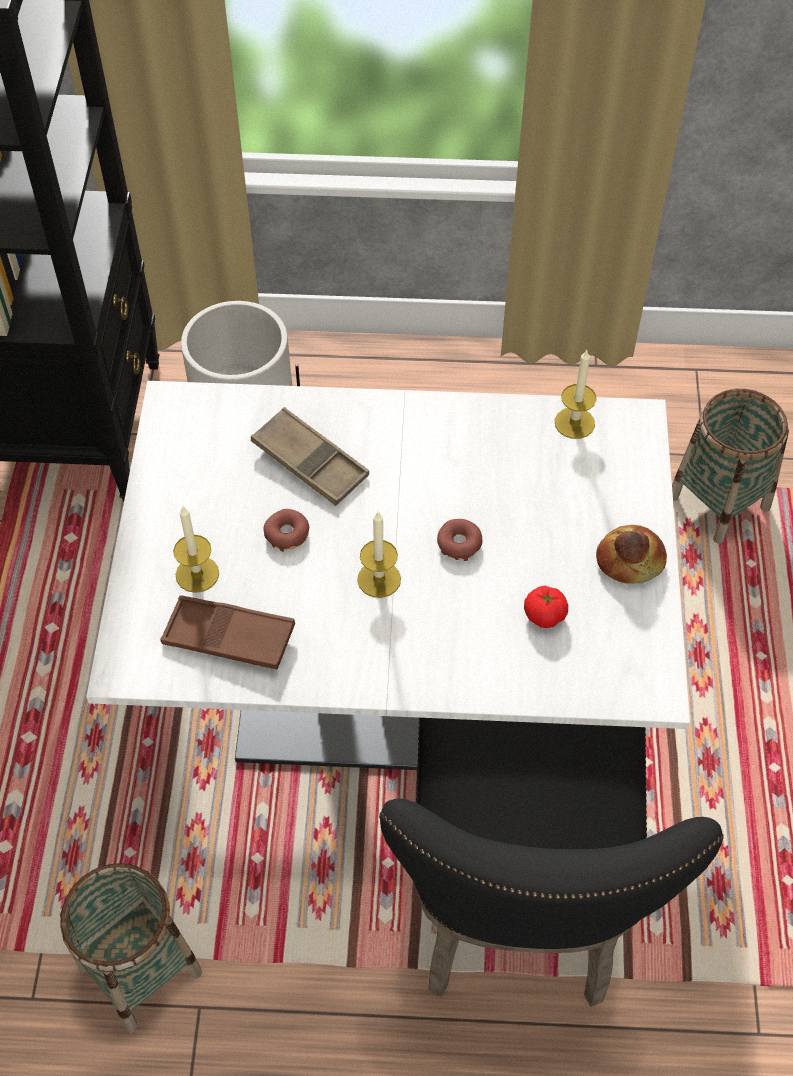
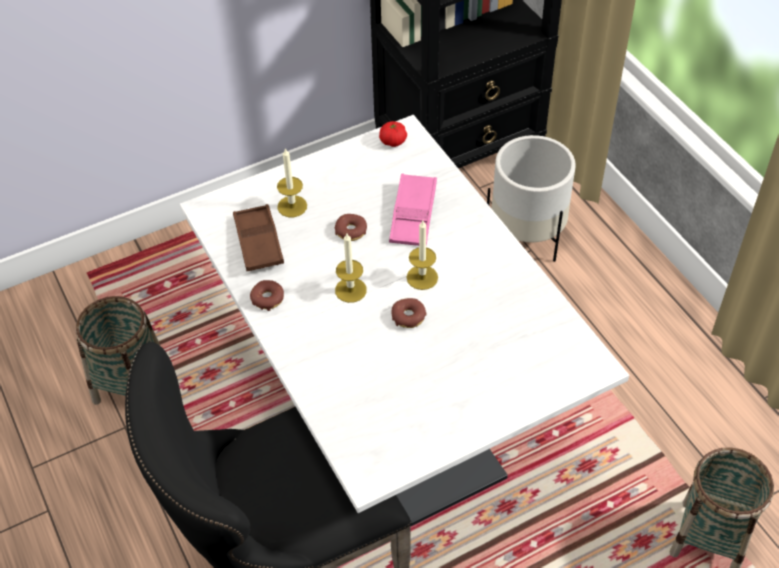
camera: 60 degrees right, 5 degrees down
brown tray [251,407,369,506] -> pink tray [389,174,437,246]
tomato [524,586,568,628] -> tomato moved to [379,121,407,147]
candle [555,350,597,439] -> candle moved to [407,221,438,290]
bread [596,525,667,584] -> none
none -> donut [250,280,284,311]

